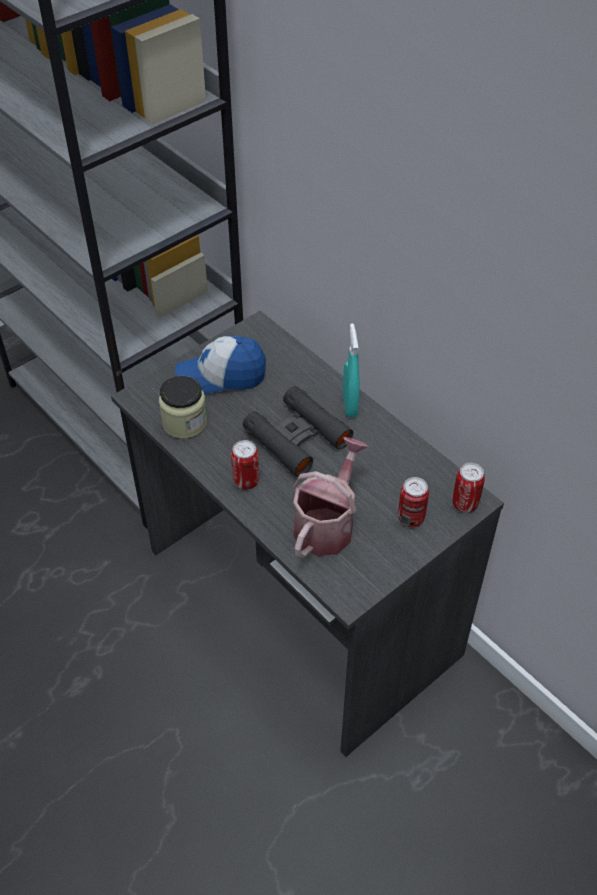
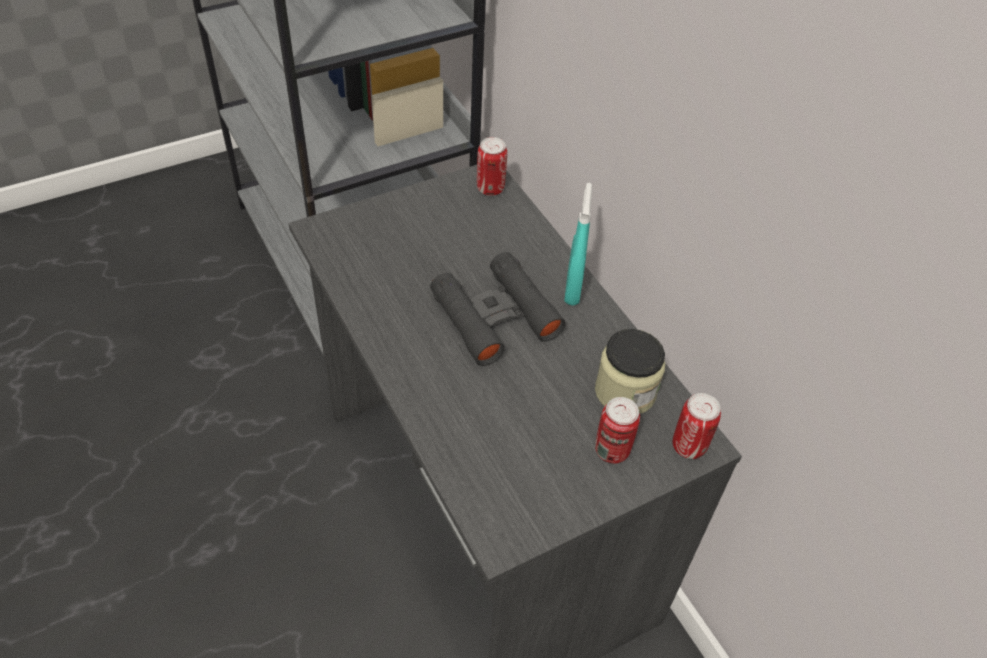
camera: 10 degrees right, 0 degrees up
jar [159,376,207,439] -> jar moved to [595,329,665,414]
cap [175,336,266,395] -> none
can [231,440,259,490] -> can moved to [477,137,507,196]
watering can [293,437,368,558] -> none

